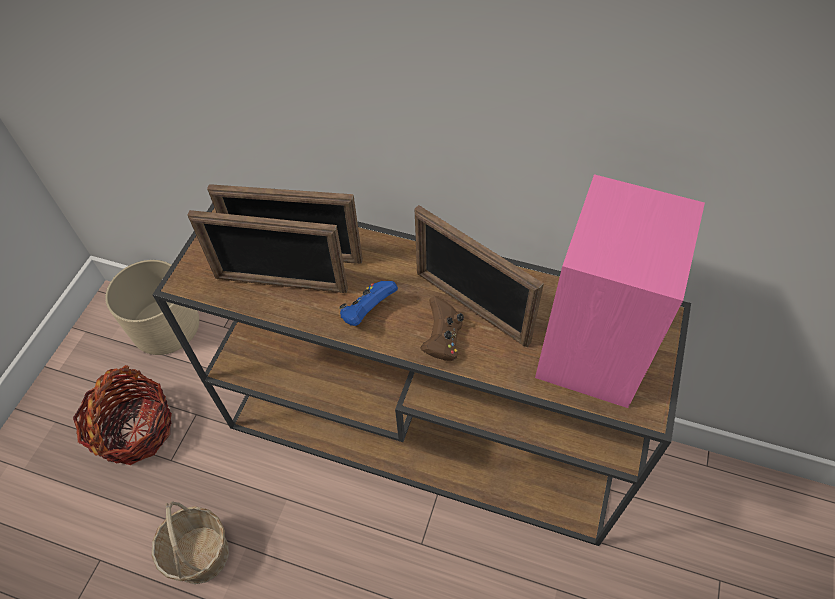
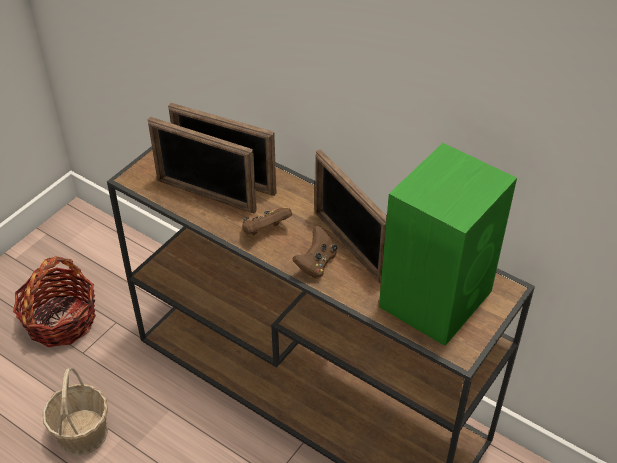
camera: 15 degrees right, 10 degrees down
beige planter [105,260,199,355] -> none
blue game controller [339,281,398,326] -> brown game controller [242,208,292,235]
pink speaker [535,174,705,408] -> green speaker [379,143,517,346]

